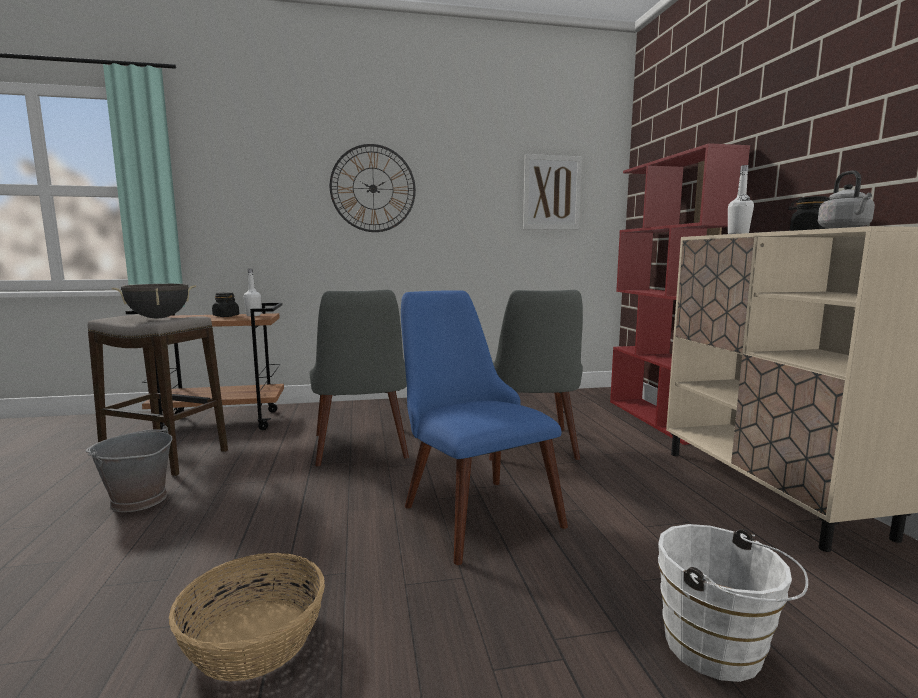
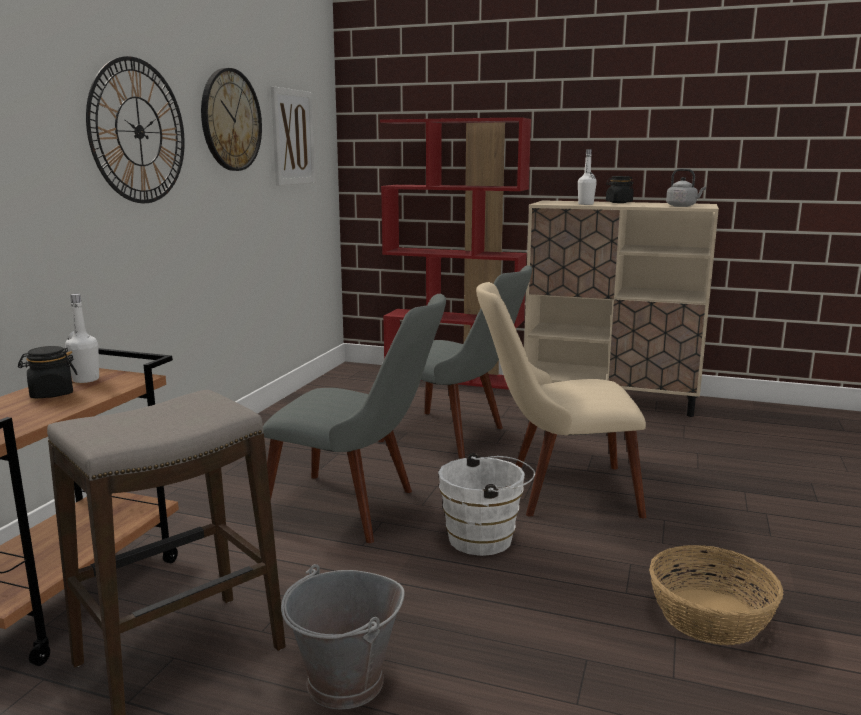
camera: 60 degrees left, 5 degrees up
black cooking pot [112,284,196,318] -> none
blue chair [401,290,568,565] -> beige chair [476,282,646,518]
white bucket [658,524,808,682] -> white bucket moved to [438,453,535,556]
none -> wall clock [201,68,262,171]

